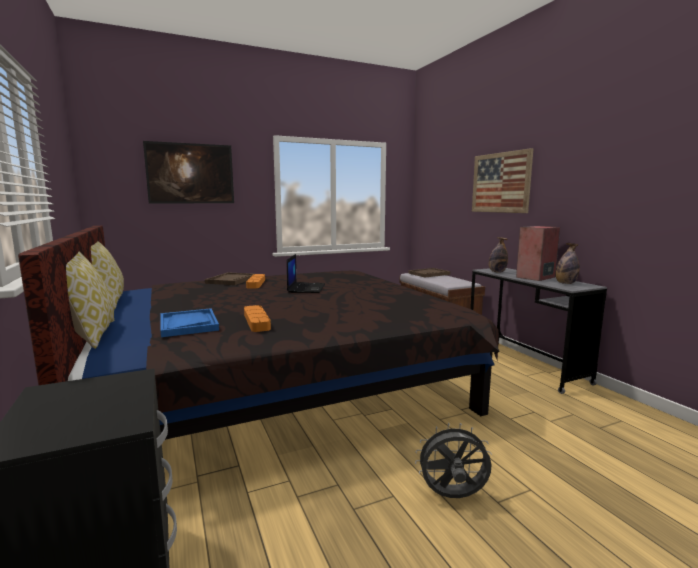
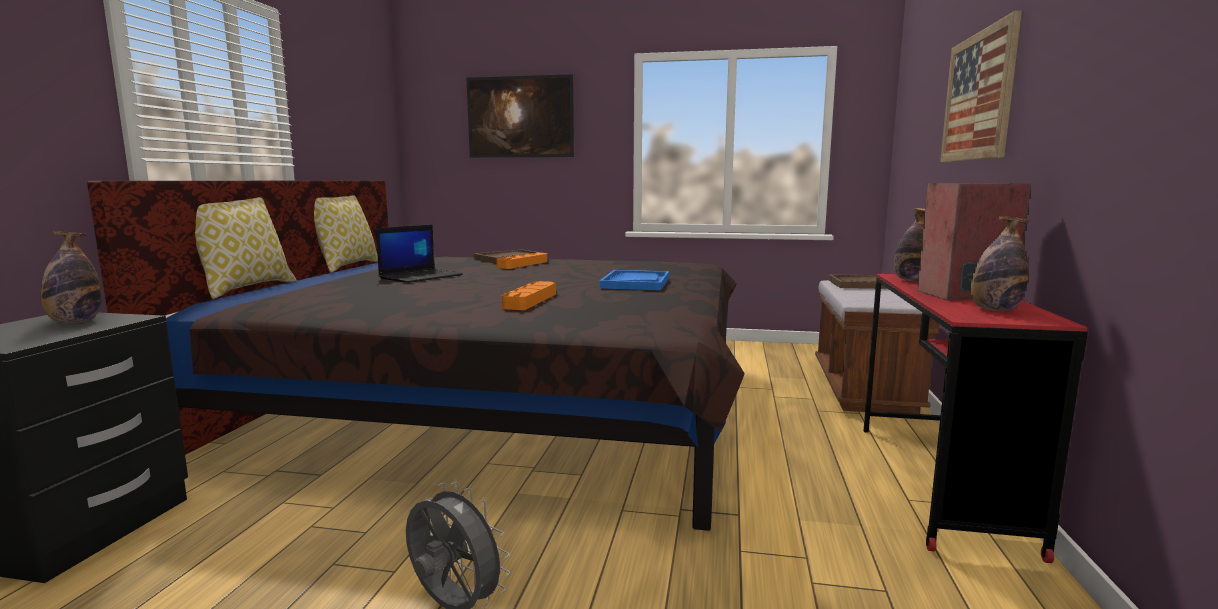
camera: 35 degrees right, 0 degrees up
blue tray [160,308,219,337] -> blue tray moved to [599,270,669,290]
orange tray [244,305,271,332] -> orange tray moved to [502,281,556,310]
laptop [287,254,325,293] -> laptop moved to [376,225,463,283]
grey desk [470,268,607,394] -> red desk [864,274,1088,563]
none -> bottle [41,231,102,323]

